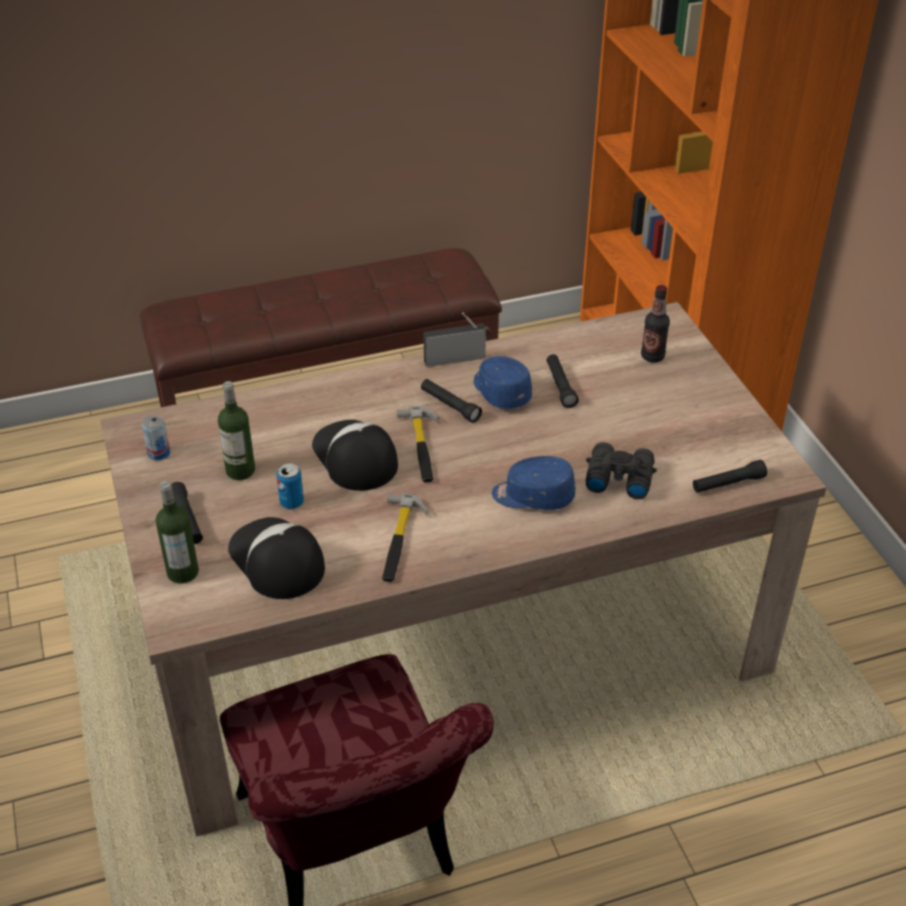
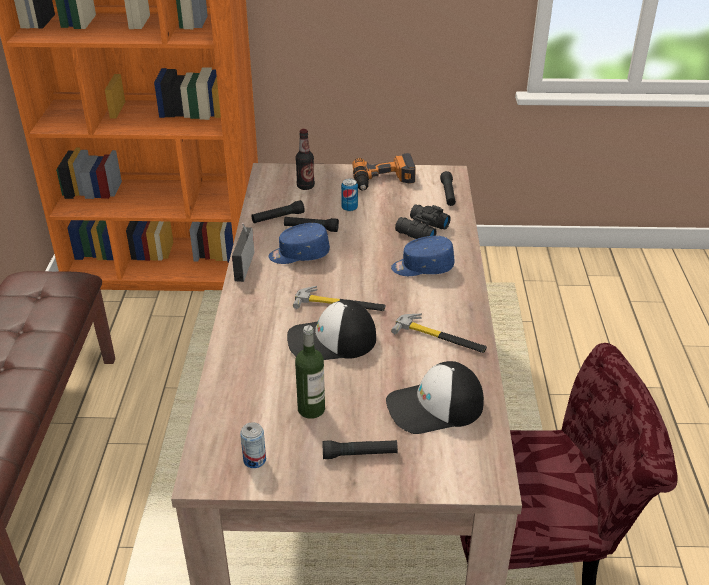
camera: 70 degrees left, 5 degrees down
bottle [156,481,199,583] -> none
can [276,463,304,509] -> can moved to [341,179,358,212]
black flashlight [421,379,482,423] -> black flashlight moved to [251,200,305,223]
blue cap [492,456,575,510] -> blue cap turned 60 degrees clockwise [391,236,454,276]
none -> power drill [352,153,415,190]

